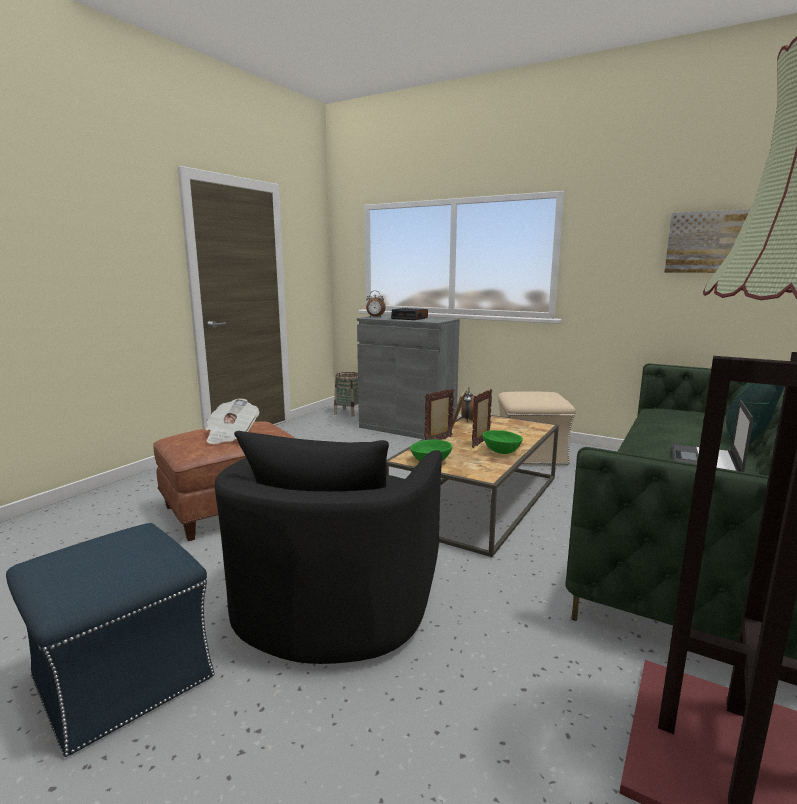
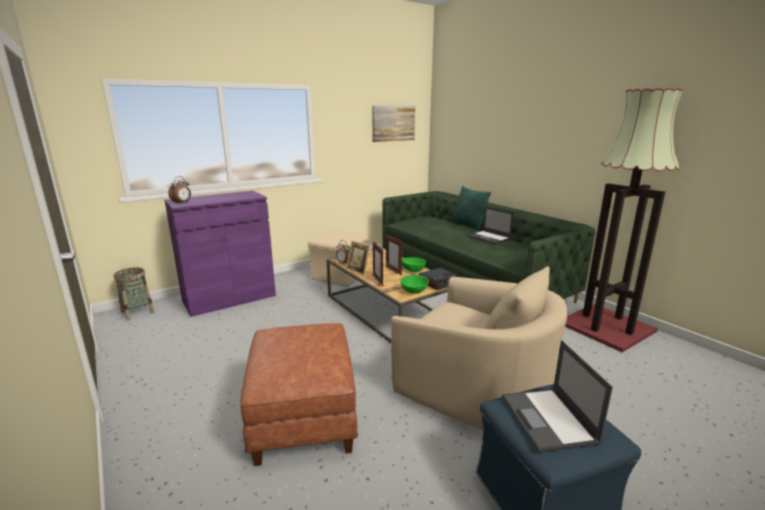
camera: 65 degrees left, 5 degrees up
newspaper [205,399,259,444] -> none
black armchair [215,431,442,664] -> beige armchair [391,266,567,429]
grey cabinet [357,315,460,439] -> purple cabinet [165,190,276,317]
alarm clock [391,308,428,320] -> alarm clock moved to [419,268,458,290]
none -> laptop [502,340,613,453]

